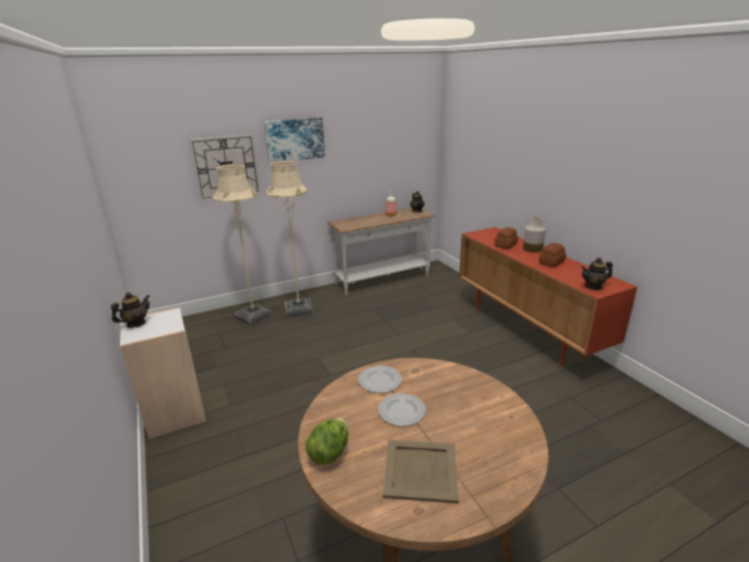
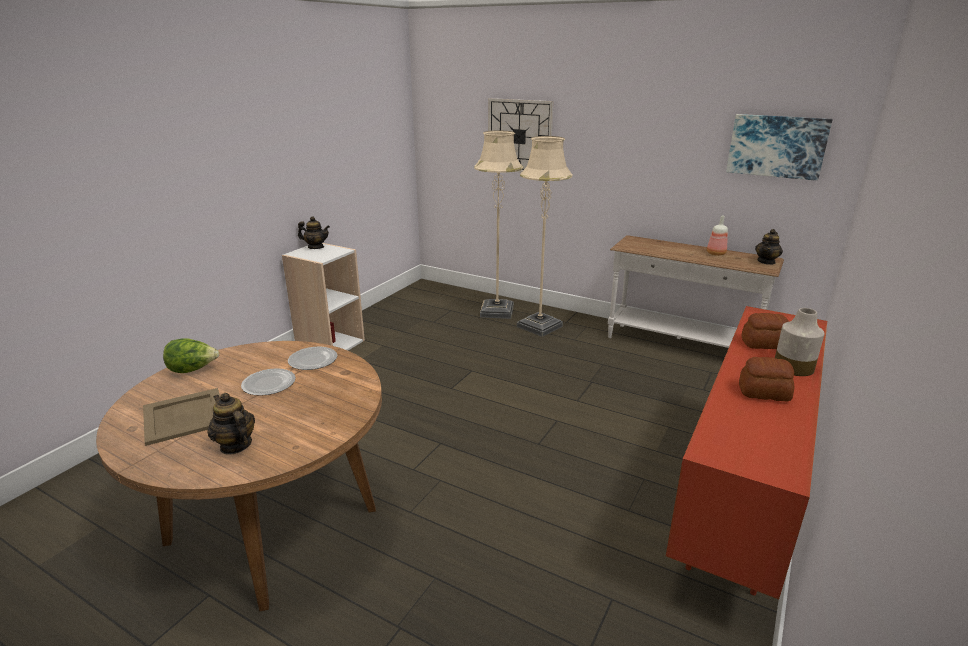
camera: 55 degrees right, 0 degrees up
picture [264,118,325,163] -> picture moved to [726,114,833,181]
teapot [581,257,613,290] -> teapot moved to [207,393,255,455]

